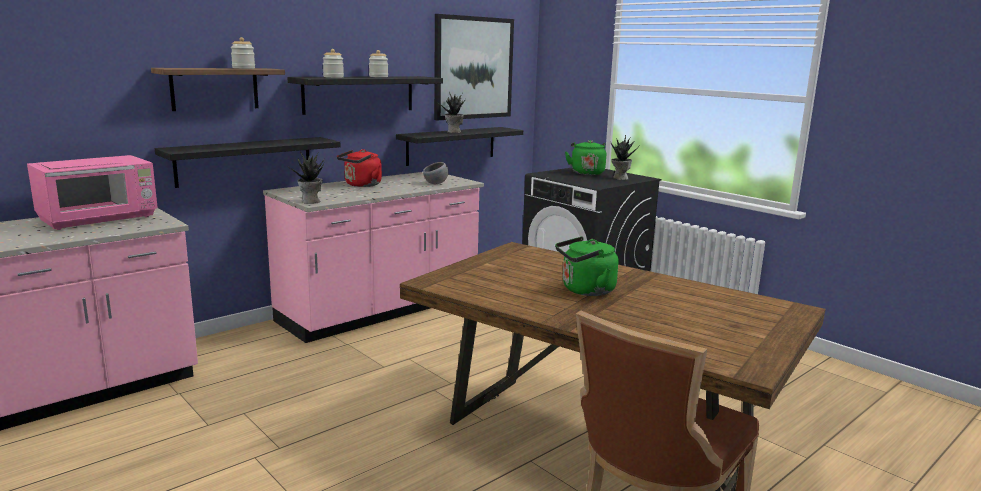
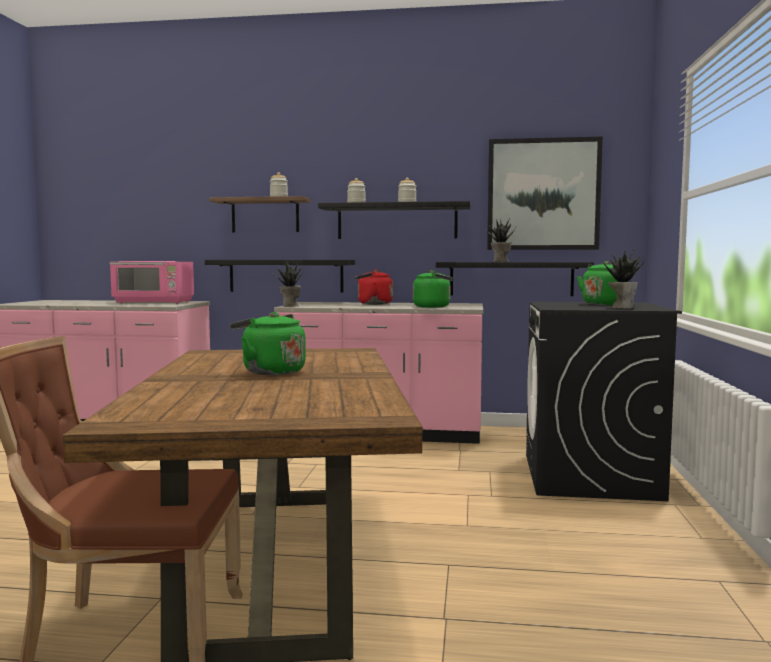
camera: 50 degrees right, 10 degrees down
grey bowl [423,162,448,184] -> green kettle [413,270,454,308]

